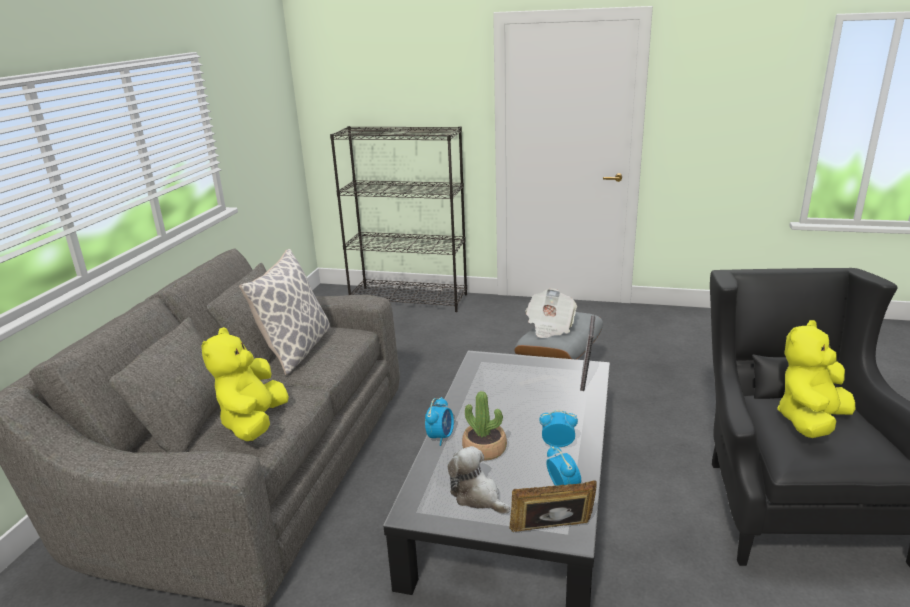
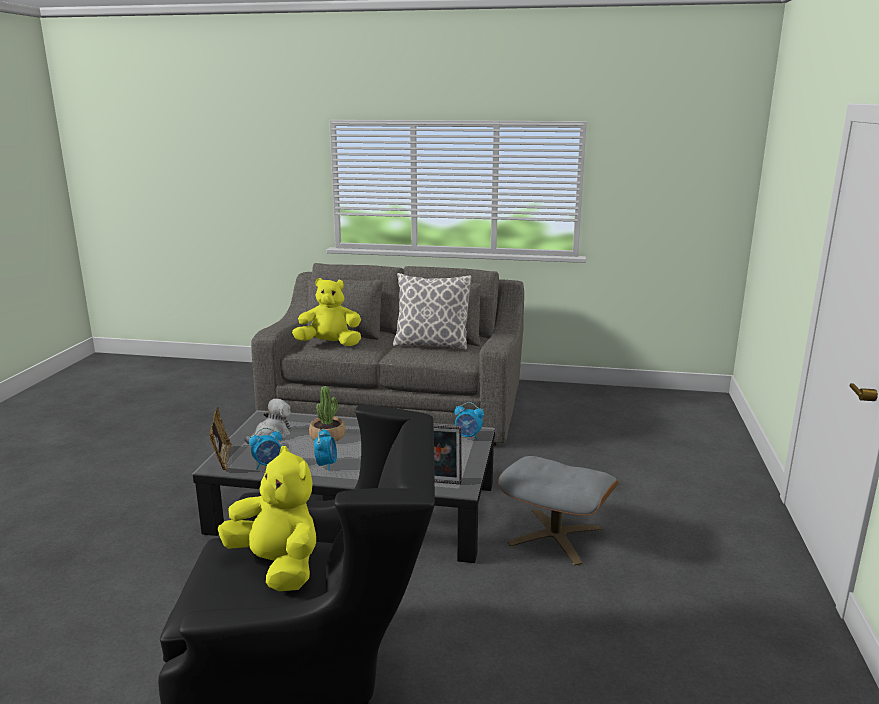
camera: 85 degrees right, 5 degrees down
black bookcase [330,126,467,312] -> none
alarm clock [425,397,454,446] -> alarm clock moved to [455,402,484,440]
newspaper [525,288,577,338] -> none

